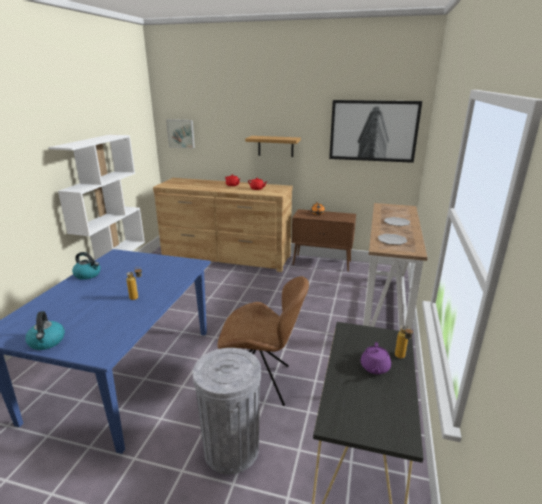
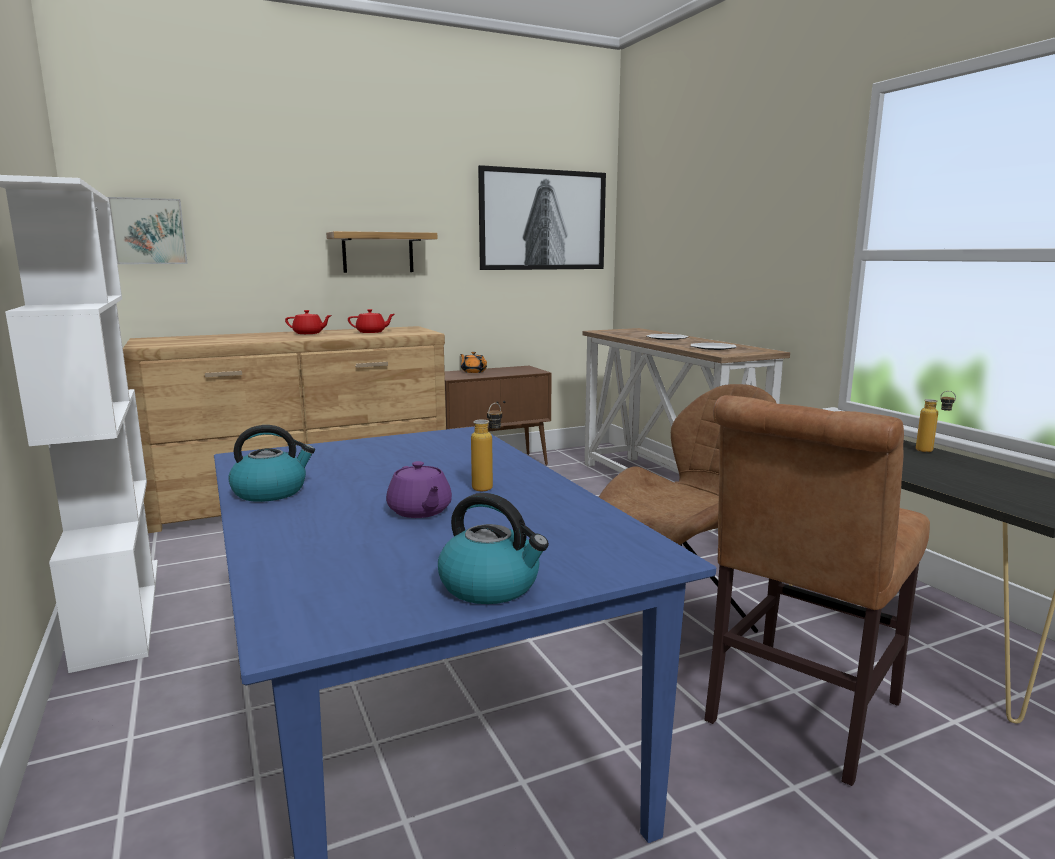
camera: 40 degrees left, 10 degrees down
grey trash can [193,348,261,475] -> brown chair [704,395,930,786]
purple teapot [361,342,391,374] -> purple teapot moved to [386,461,452,518]

